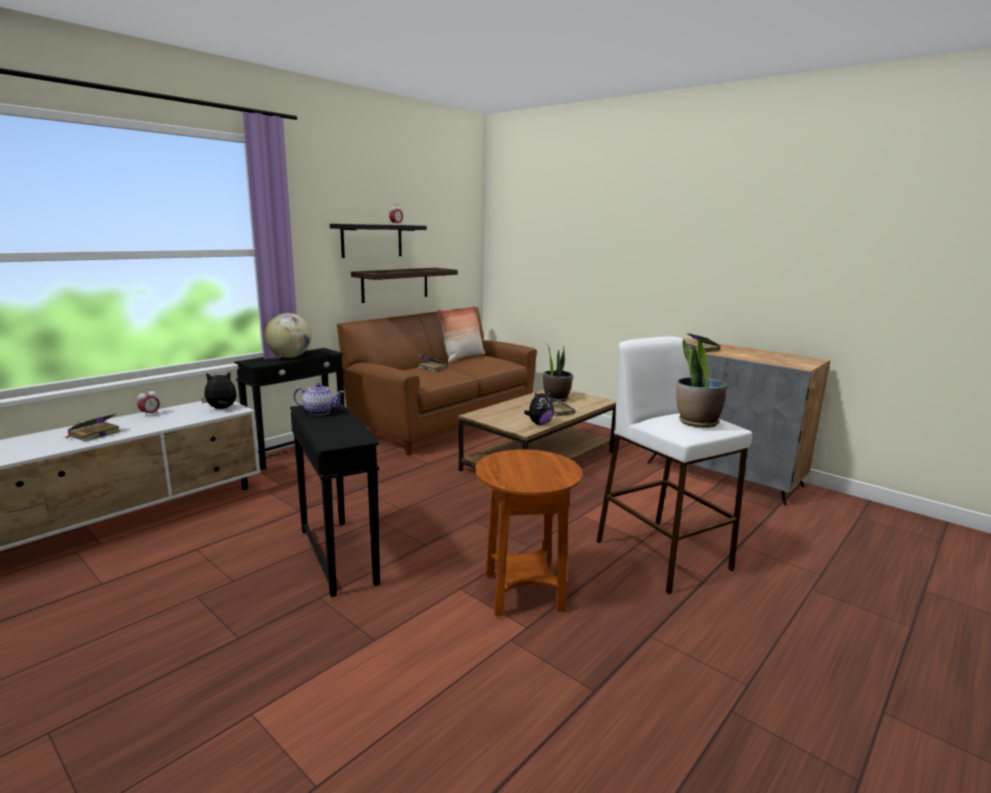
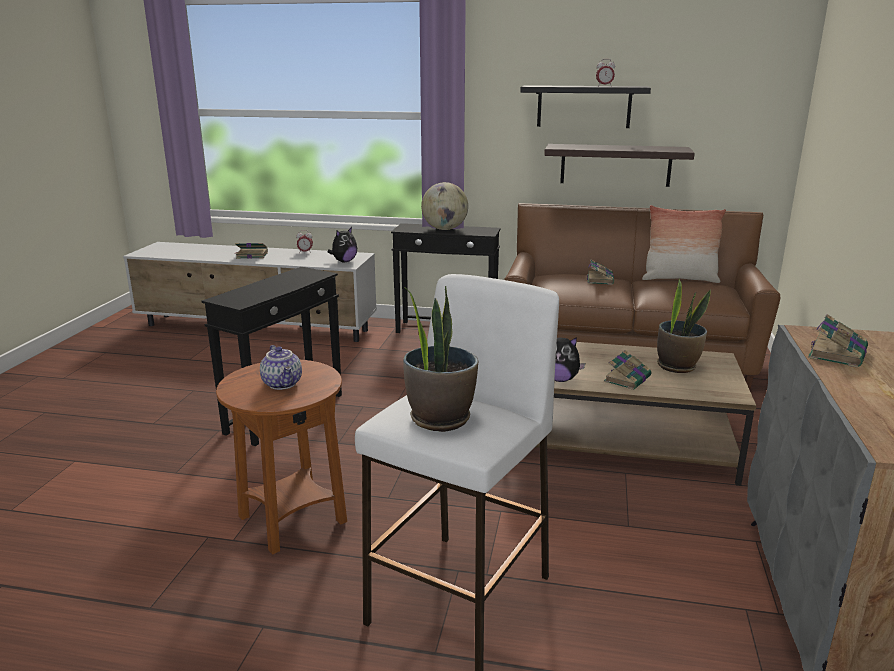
camera: 60 degrees right, 5 degrees up
plush toy [201,372,237,409] -> plush toy turned 90 degrees clockwise [328,227,357,262]
teapot [293,383,344,416] -> teapot moved to [260,345,302,390]

